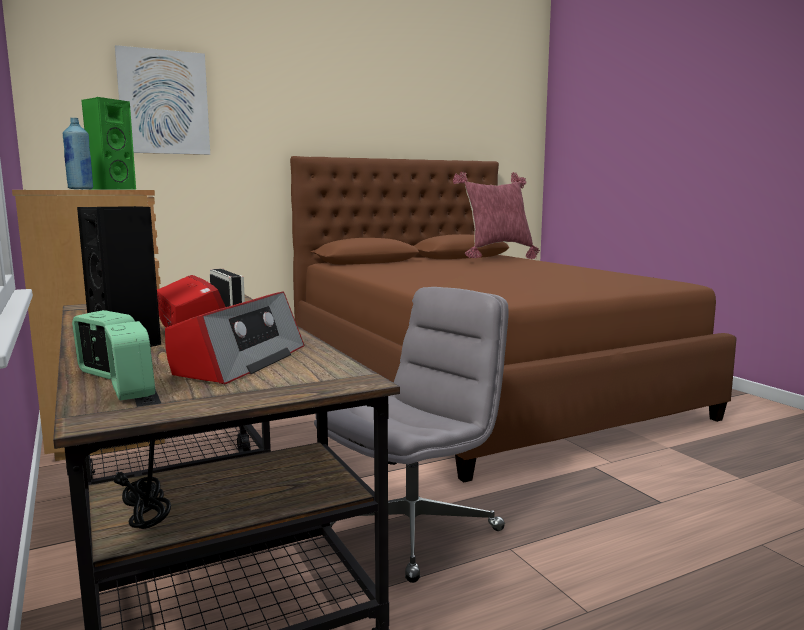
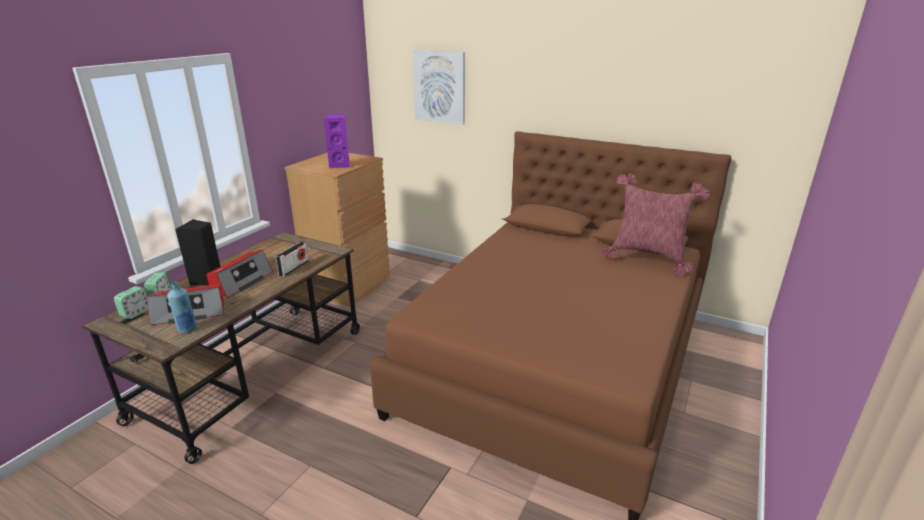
camera: 55 degrees right, 15 degrees up
blue bottle [63,118,93,189] -> blue bottle moved to [167,282,197,334]
green speaker [81,97,136,190] -> purple speaker [324,114,350,168]
grey office chair [314,287,509,583] -> none

